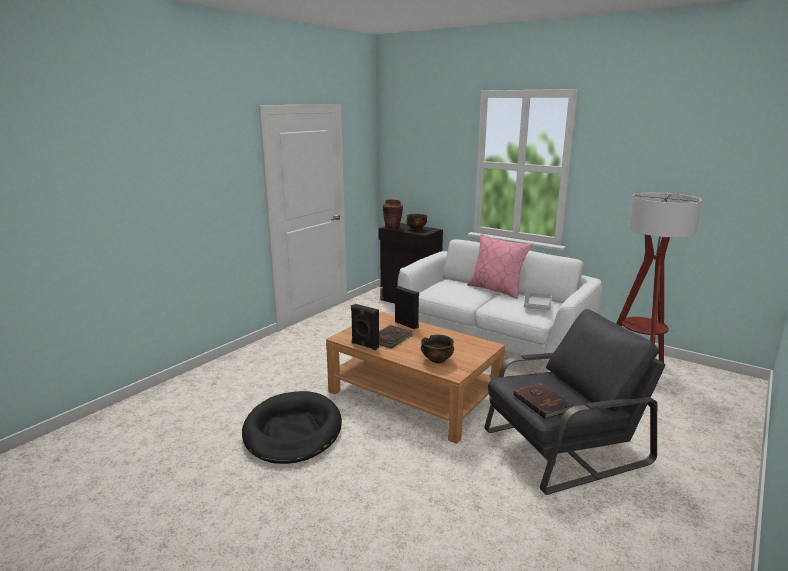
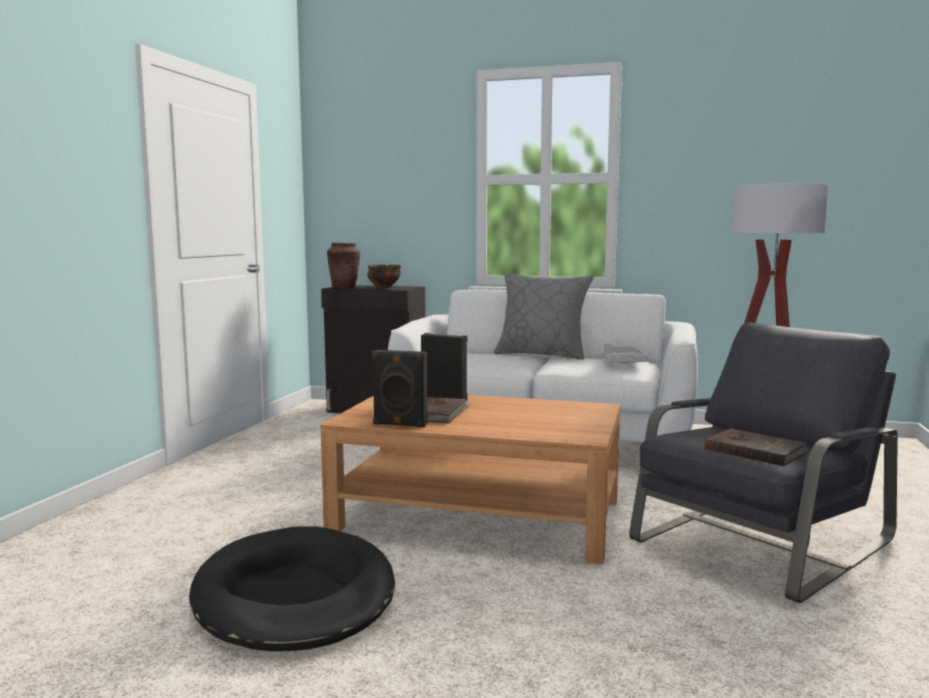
camera: 20 degrees left, 10 degrees down
bowl [421,335,454,363] -> none
pink pillow [467,234,533,299] -> grey pillow [494,273,594,360]

